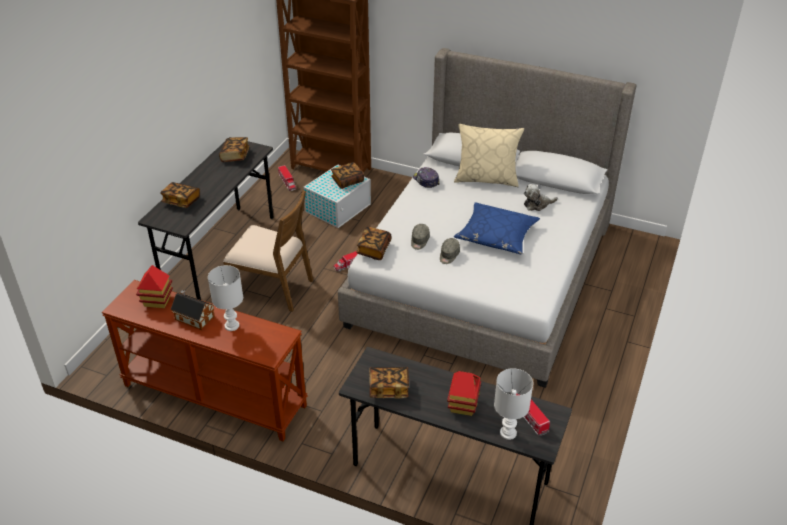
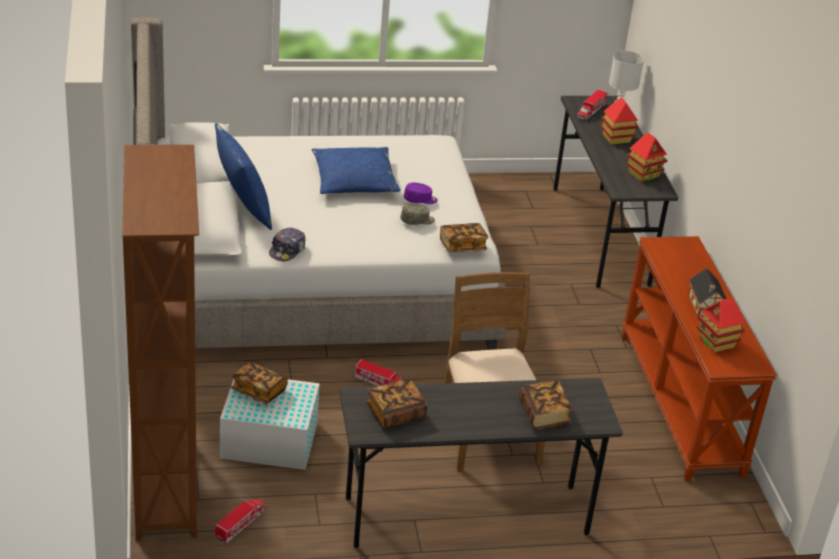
camera: 125 degrees left, 5 degrees down
white table lamp [208,265,243,331] -> none
book [369,367,409,399] -> toy house [626,132,667,182]
grey cap [440,238,460,264] -> purple cap [404,182,438,204]
beige pillow [454,124,524,187] -> blue pillow [215,123,272,230]
plush toy [524,184,558,211] -> none

